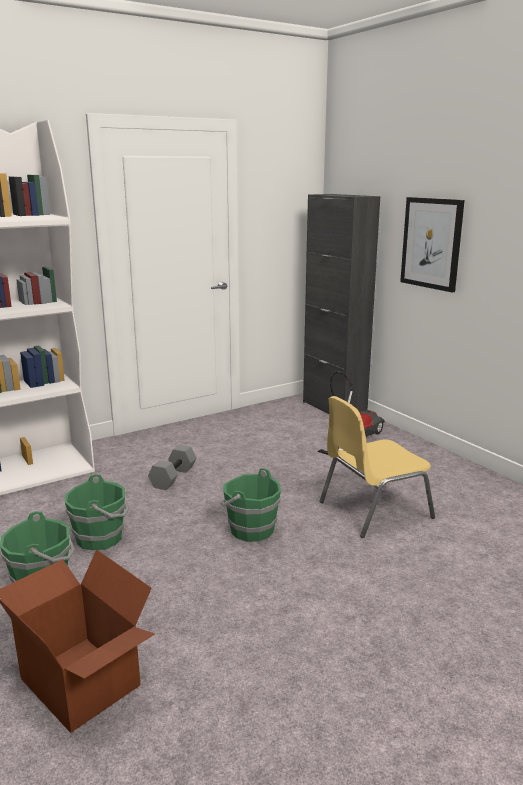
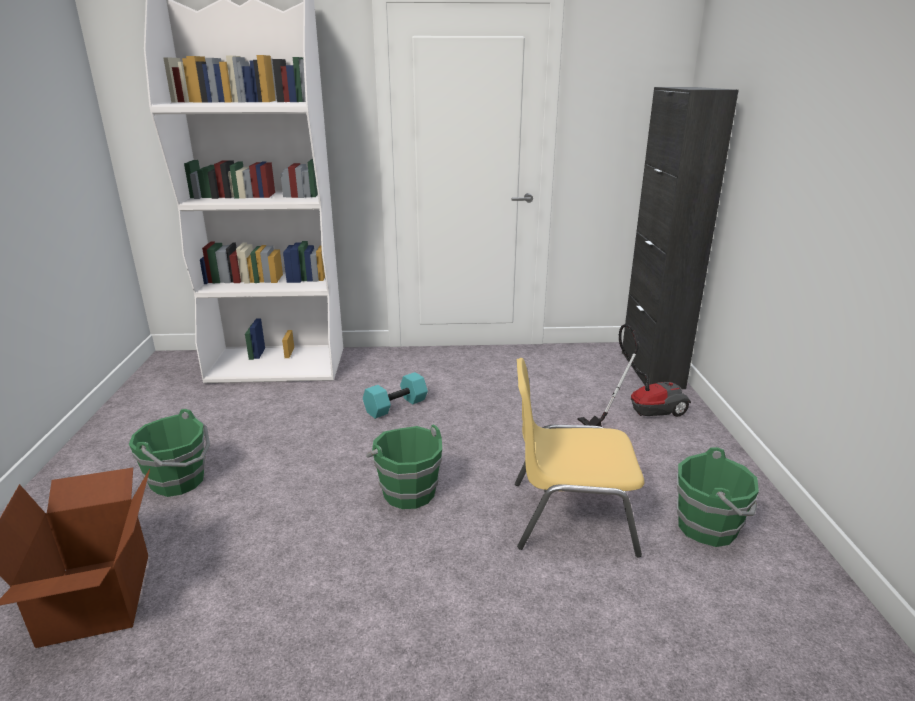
camera: 30 degrees right, 5 degrees up
green bucket [65,474,129,550] -> green bucket moved to [677,447,759,547]
grey dumbbell [148,445,197,490] -> turquoise dumbbell [363,372,428,419]
picture [400,197,465,292] -> none

